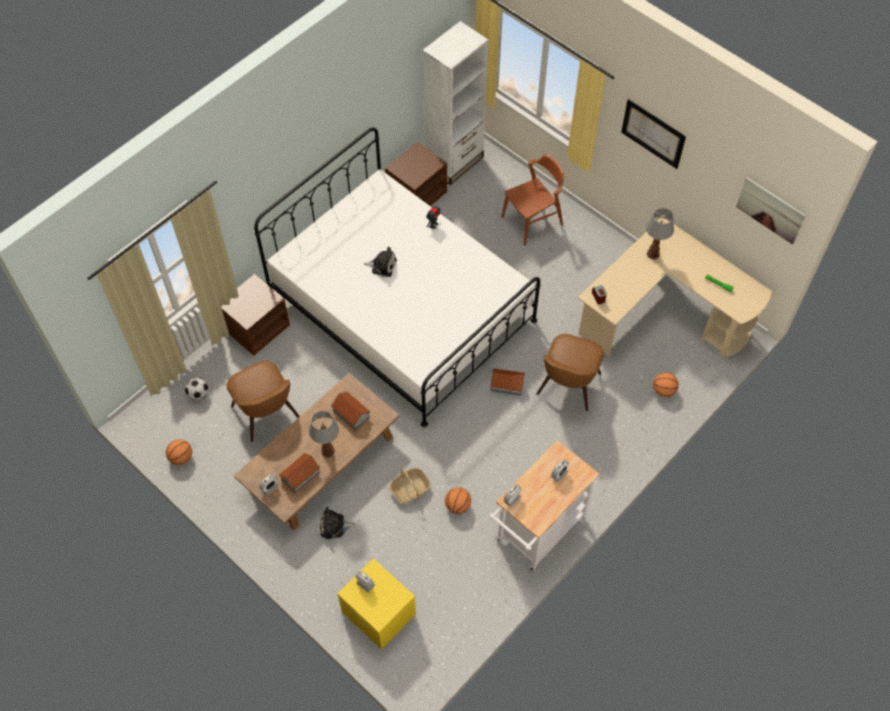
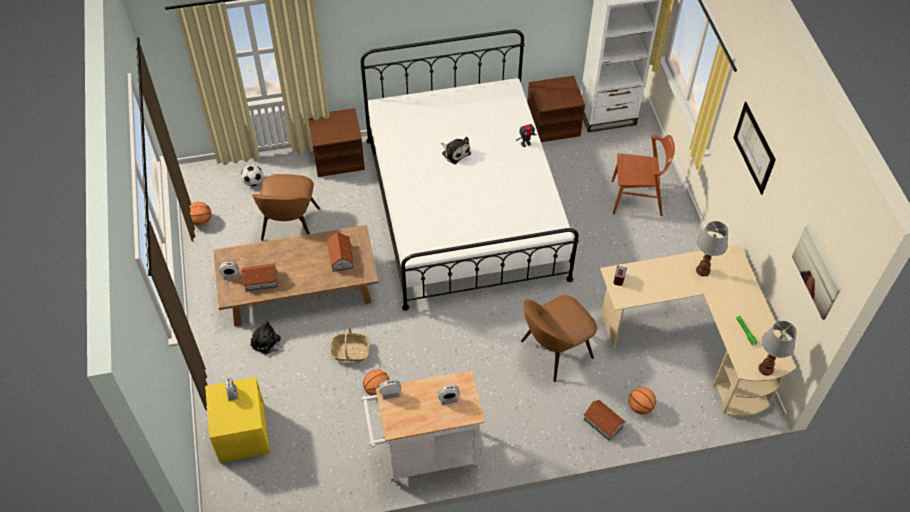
camera: 35 degrees right, 5 degrees down
table lamp [309,411,339,457] -> table lamp moved to [758,321,797,376]
toy house [490,368,525,396] -> toy house moved to [584,399,626,441]

